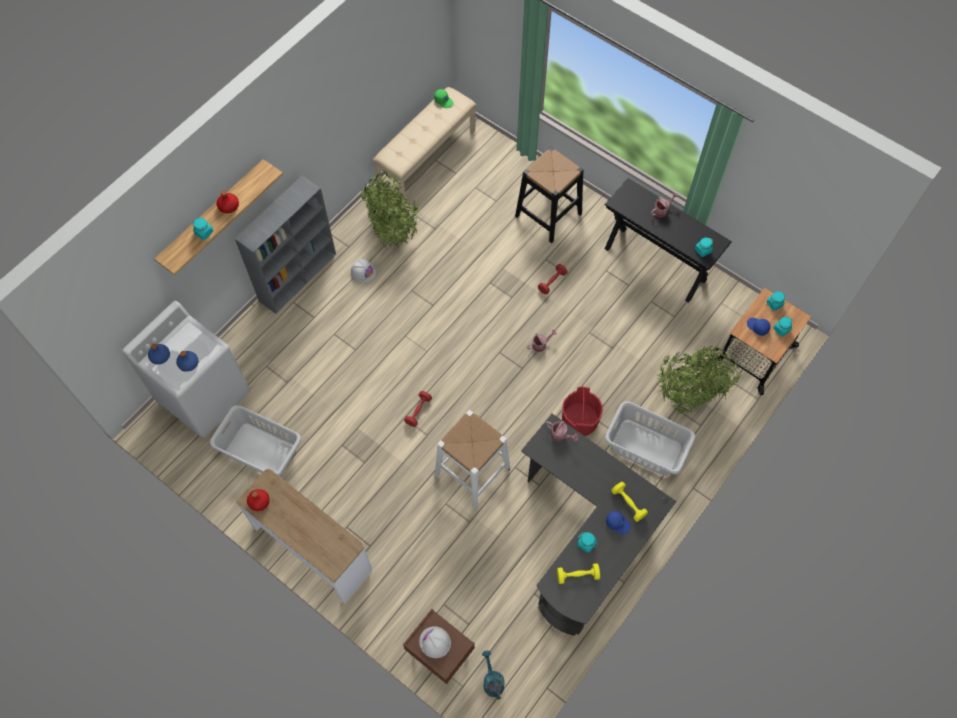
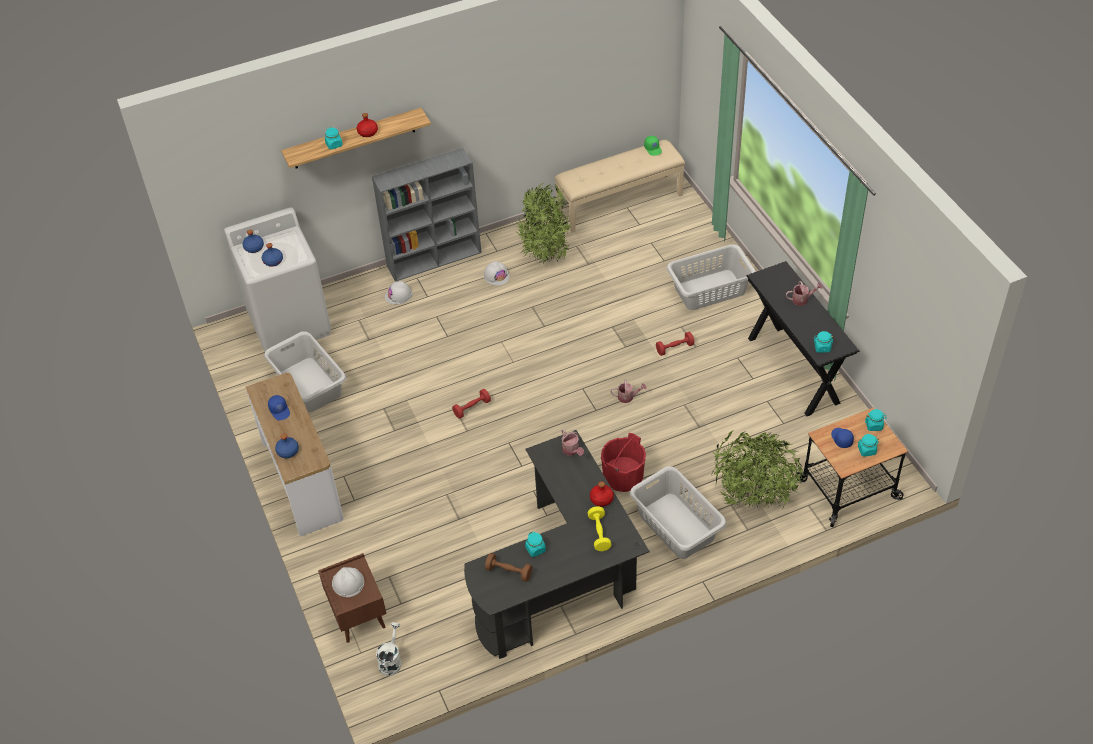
camera: 30 degrees right, 15 degrees down
red bottle [247,489,270,511] -> red bottle moved to [590,481,614,507]
white stool [435,410,510,508] -> none
turquoise watering can [482,651,505,700] -> white watering can [376,622,401,676]
black stool [515,147,584,243] -> grey laundry basket [666,245,756,310]
yellow dumbbell [557,563,600,584] -> brown dumbbell [485,553,532,582]
blue cap [606,511,631,534] -> blue cap moved to [268,395,290,420]
none -> blue bottle [275,434,299,458]
none -> white hard hat [385,281,413,304]

